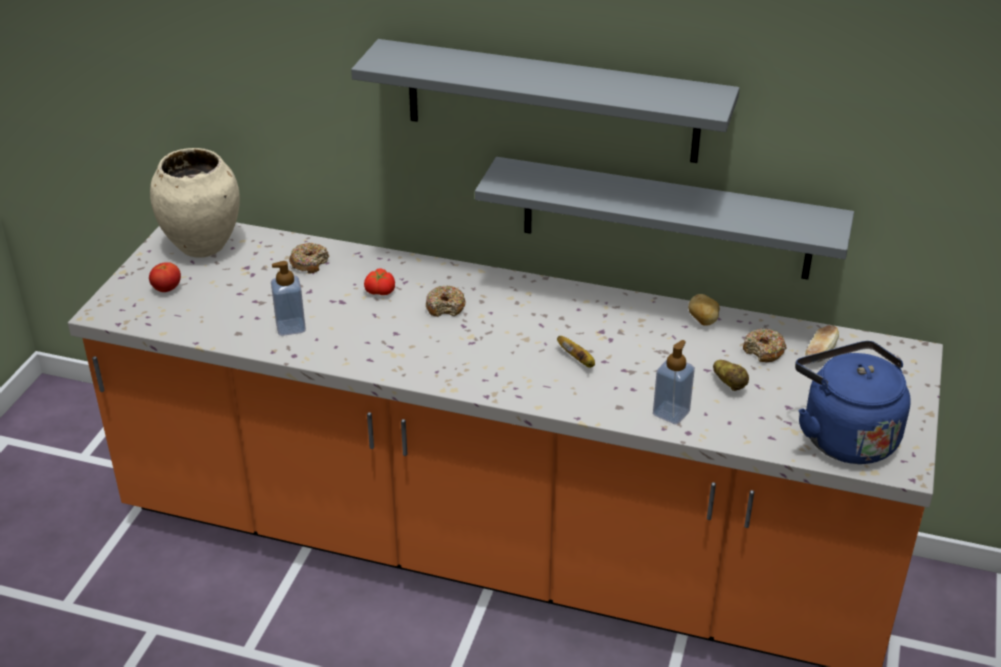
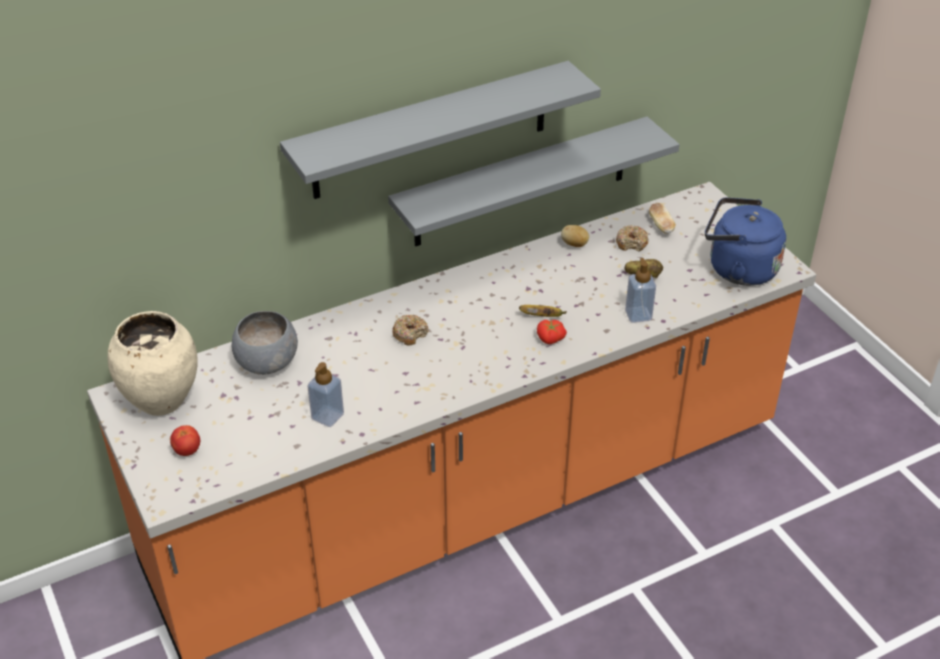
camera: 45 degrees left, 5 degrees up
donut [289,243,329,274] -> grey bowl [232,311,298,375]
tomato [364,268,395,295] -> tomato moved to [537,320,567,344]

